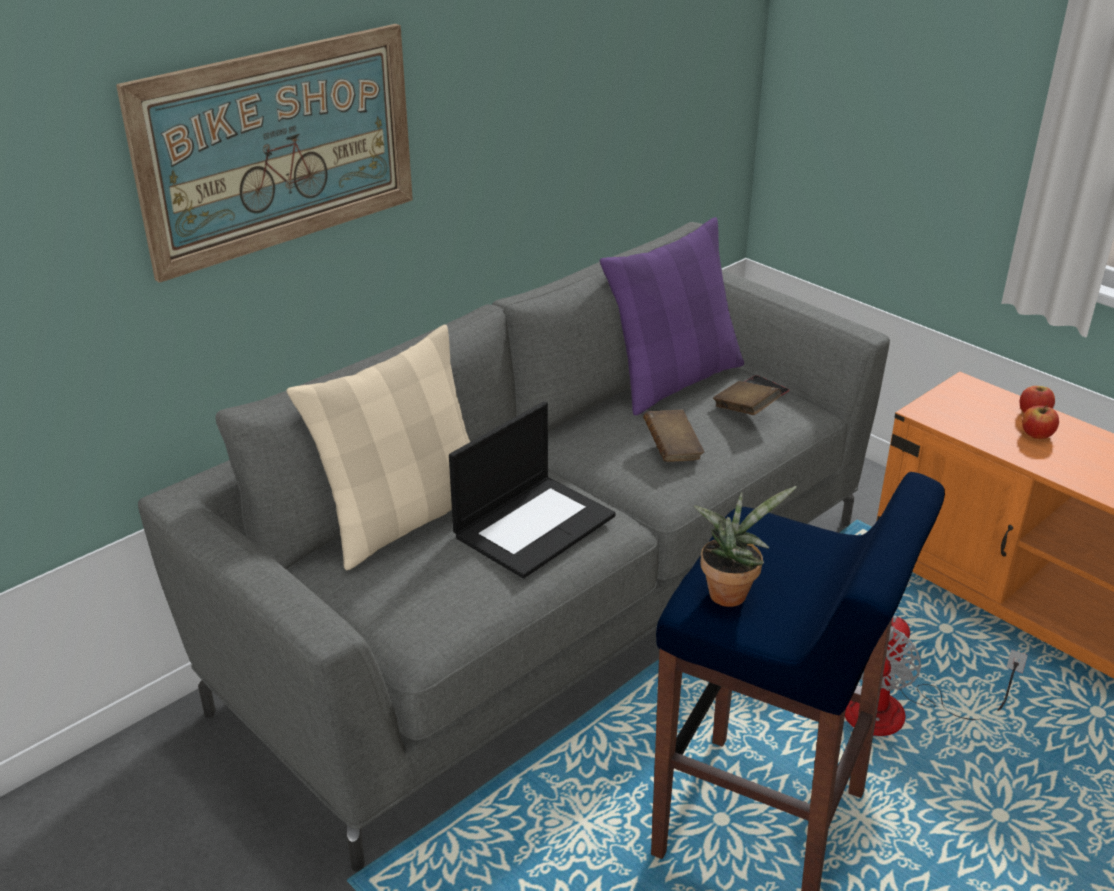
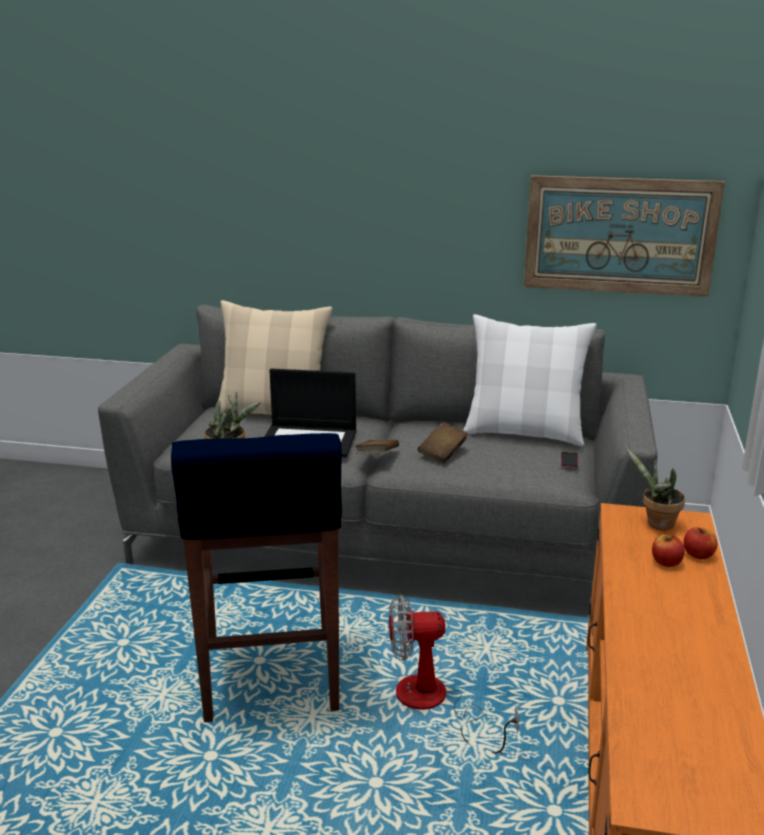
camera: 55 degrees right, 10 degrees down
picture [116,24,413,283] -> picture moved to [524,175,725,297]
purple pillow [600,217,744,416] -> white pillow [463,314,597,446]
brown book [713,381,781,415] -> brown book moved to [355,439,399,454]
none -> potted plant [625,447,685,531]

